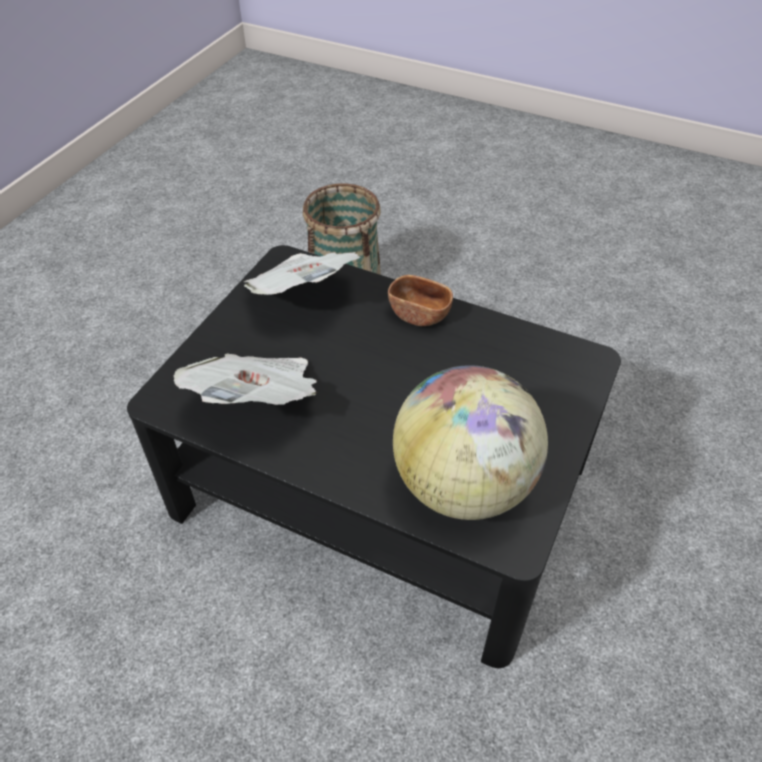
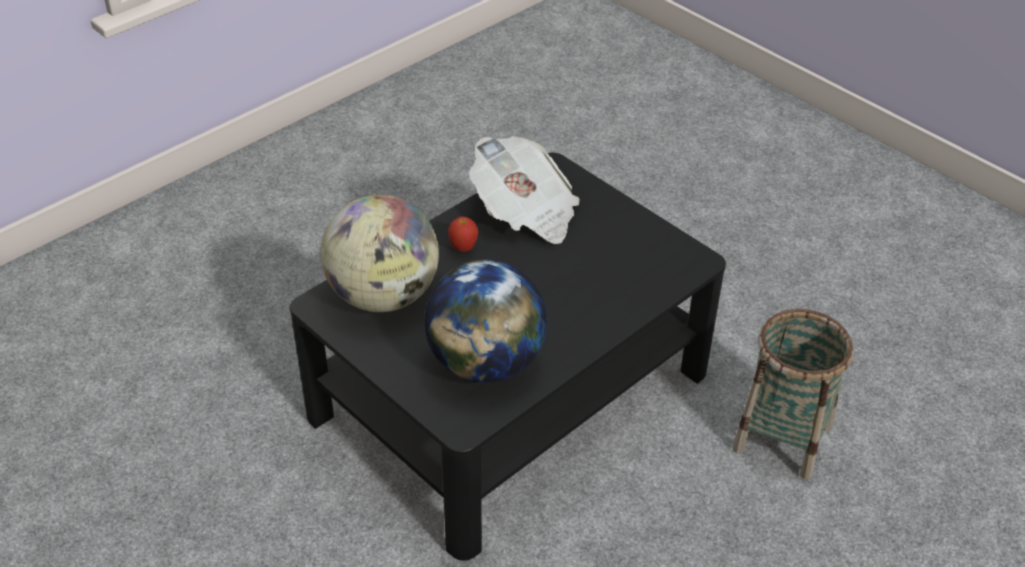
camera: 110 degrees right, 5 degrees down
newspaper [244,252,360,295] -> none
brown bowl [388,275,453,326] -> none
none -> globe [424,260,547,383]
none -> apple [448,216,478,252]

